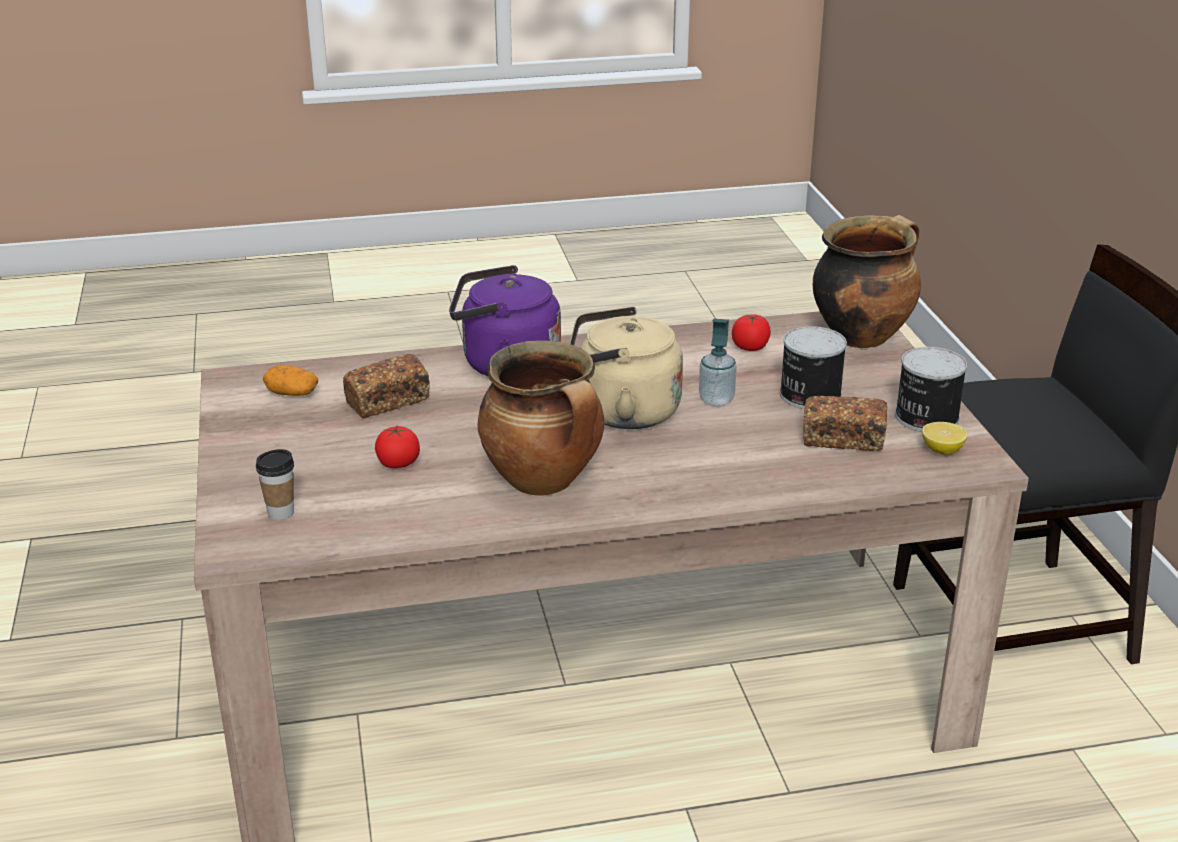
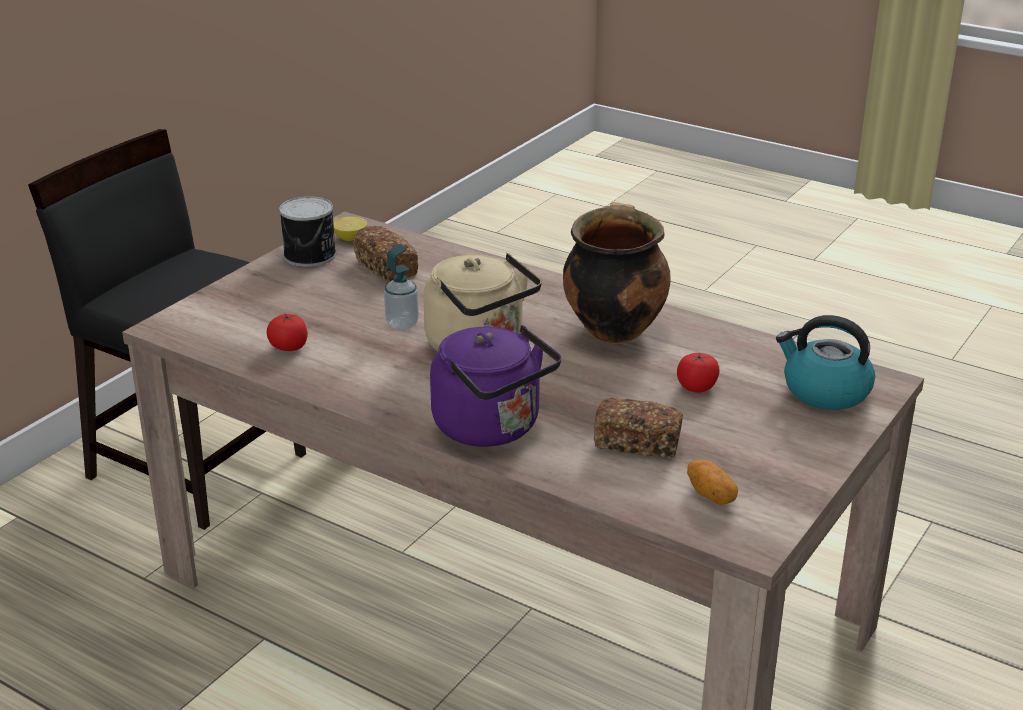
camera: 135 degrees left, 0 degrees up
cup [256,449,294,520] -> kettle [776,315,875,410]
can [780,326,847,409] -> none
cooking pot [813,215,921,348] -> none

